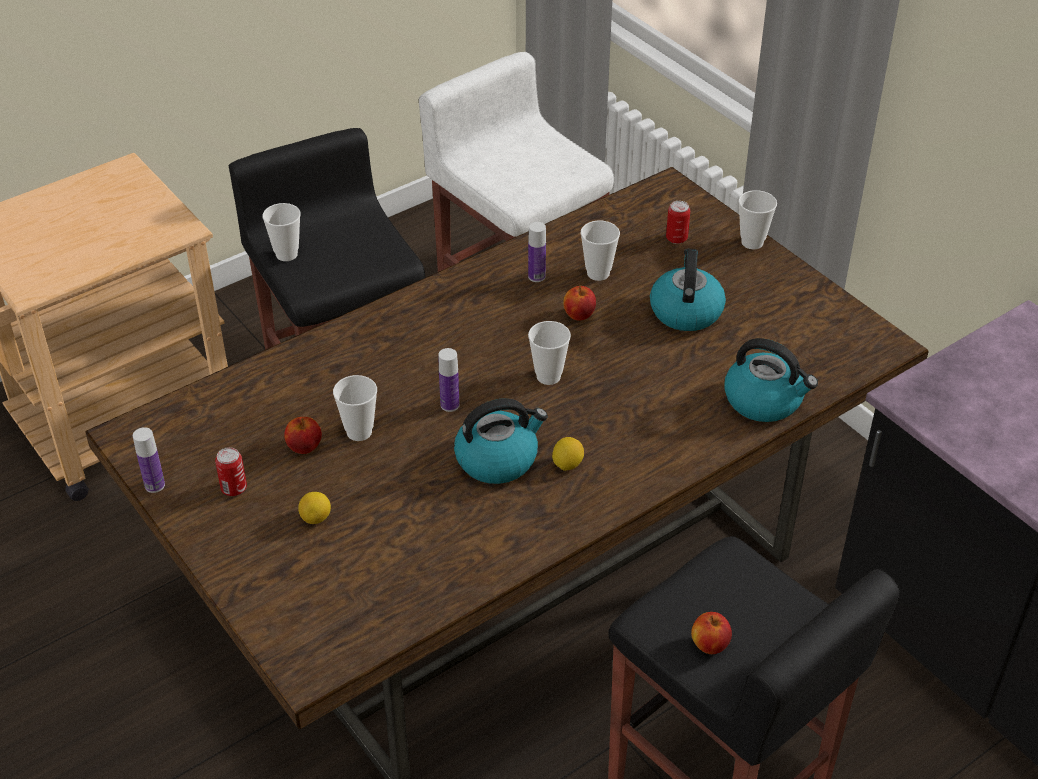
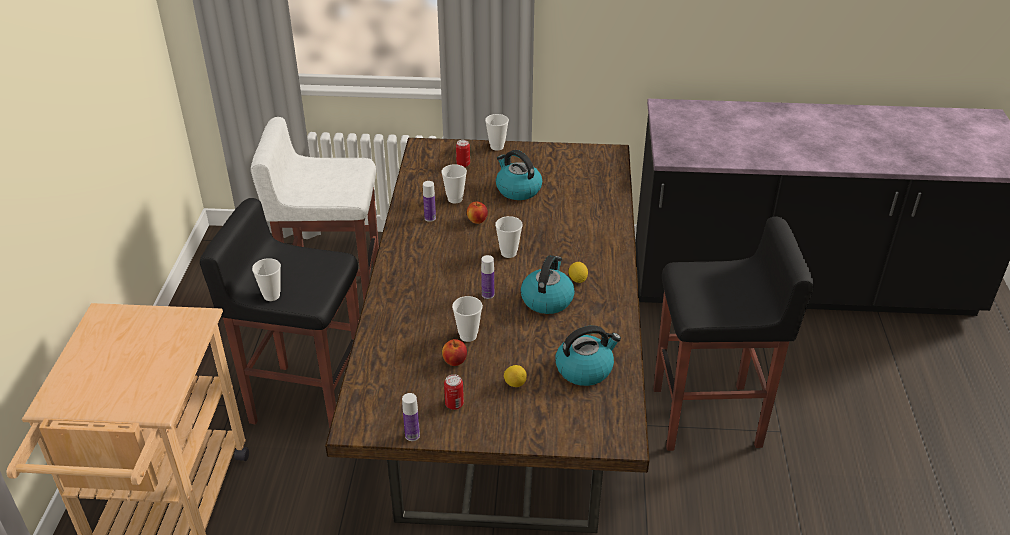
camera: 50 degrees left, 5 degrees down
apple [691,612,732,654] -> none
kettle [724,338,818,422] -> kettle moved to [555,325,621,386]

